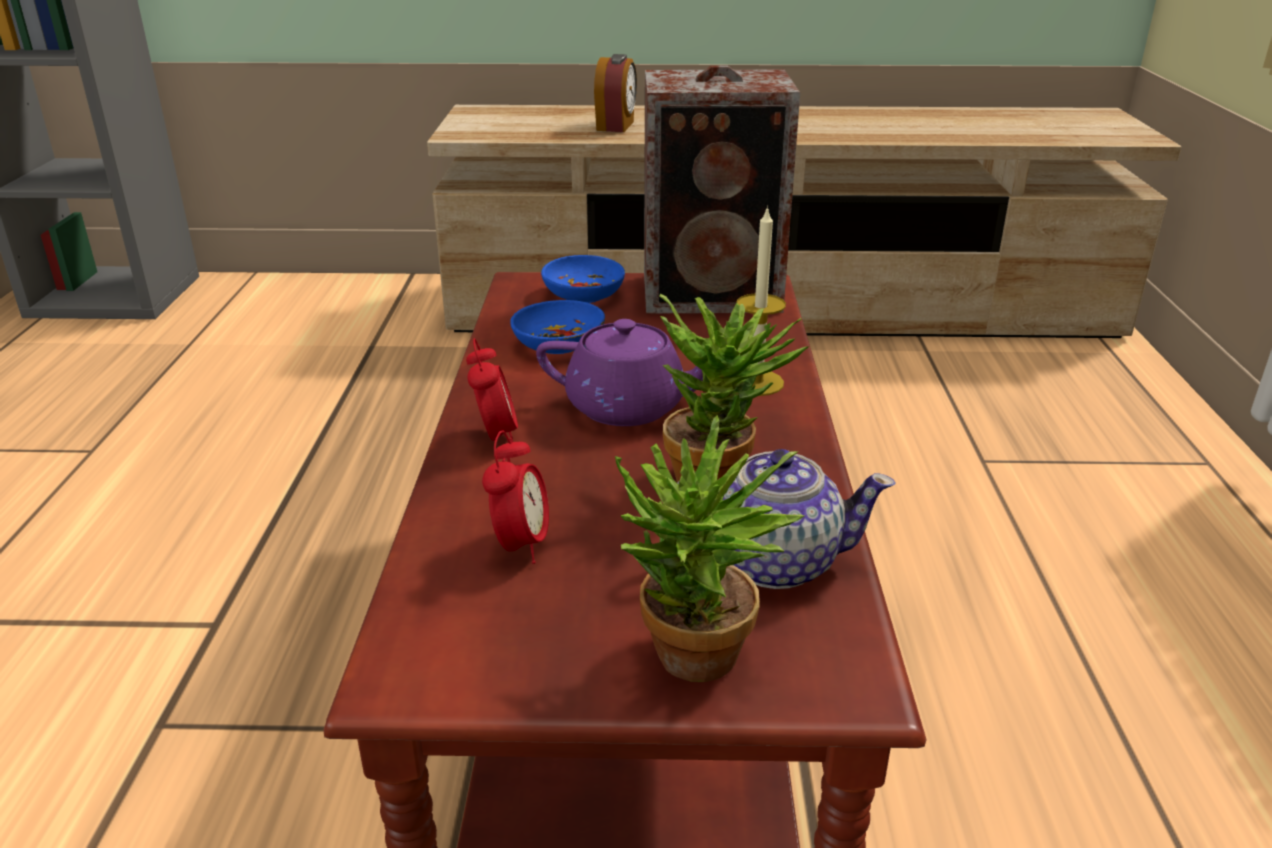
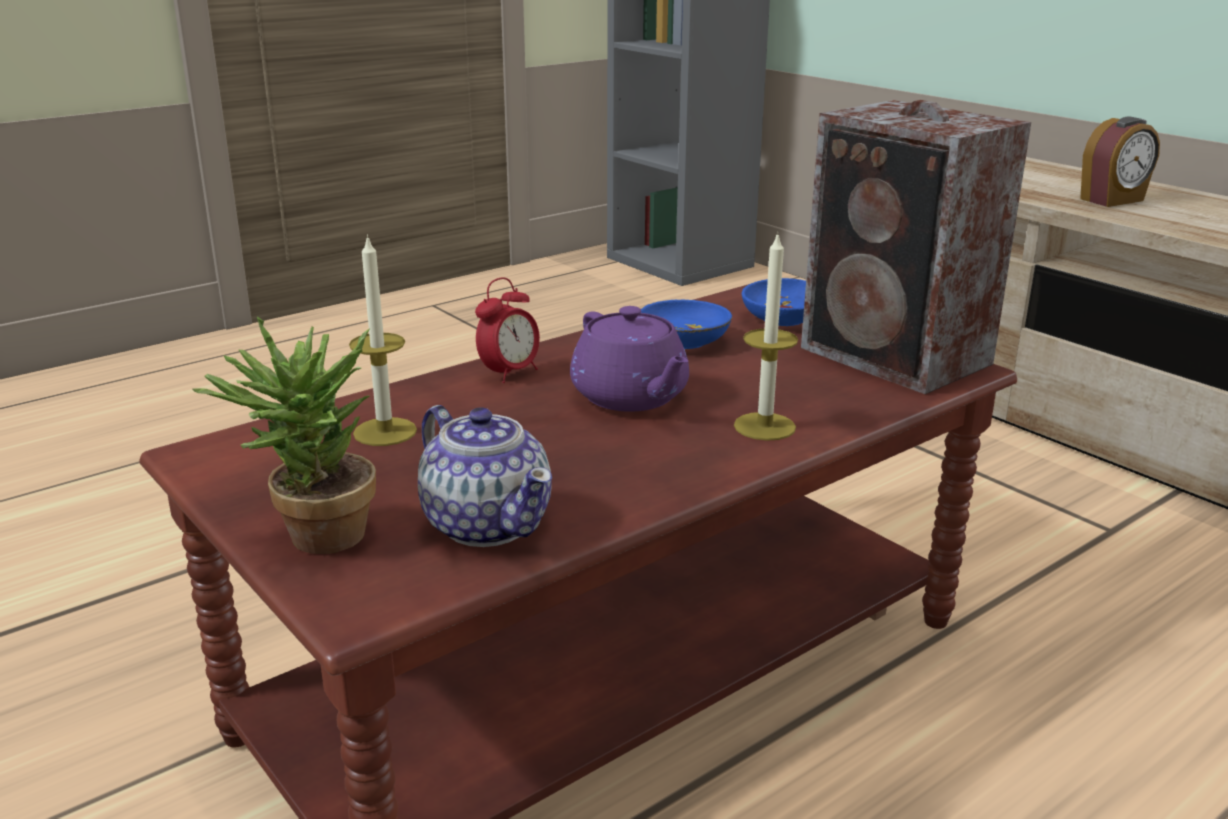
camera: 50 degrees right, 5 degrees down
alarm clock [482,430,549,564] -> candle [349,234,417,446]
potted plant [660,294,809,483] -> none

